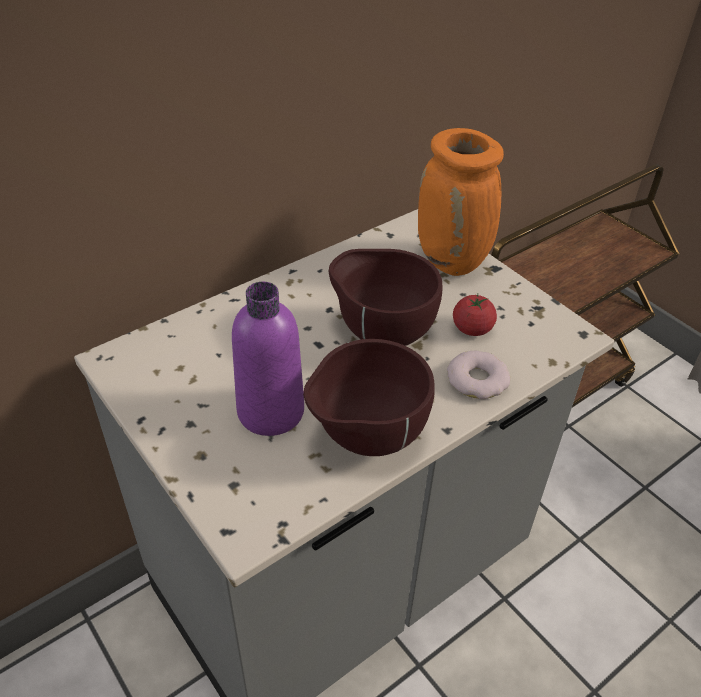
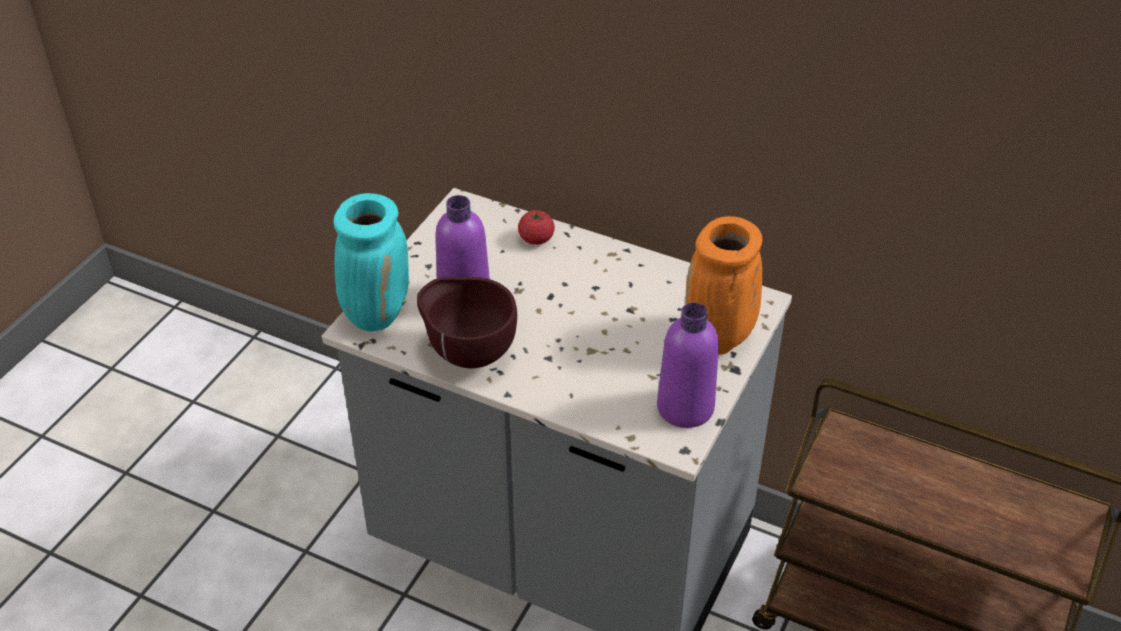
camera: 65 degrees right, 0 degrees up
brown bowl [329,249,442,346] -> none
donut [447,351,510,399] -> none
tomato [453,294,497,336] -> tomato moved to [518,210,555,245]
none -> turquoise vase [333,193,409,331]
none -> purple bottle [657,302,719,428]

